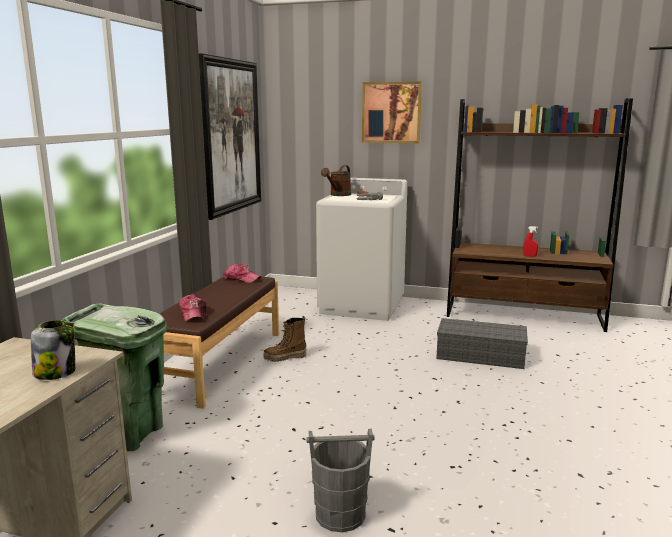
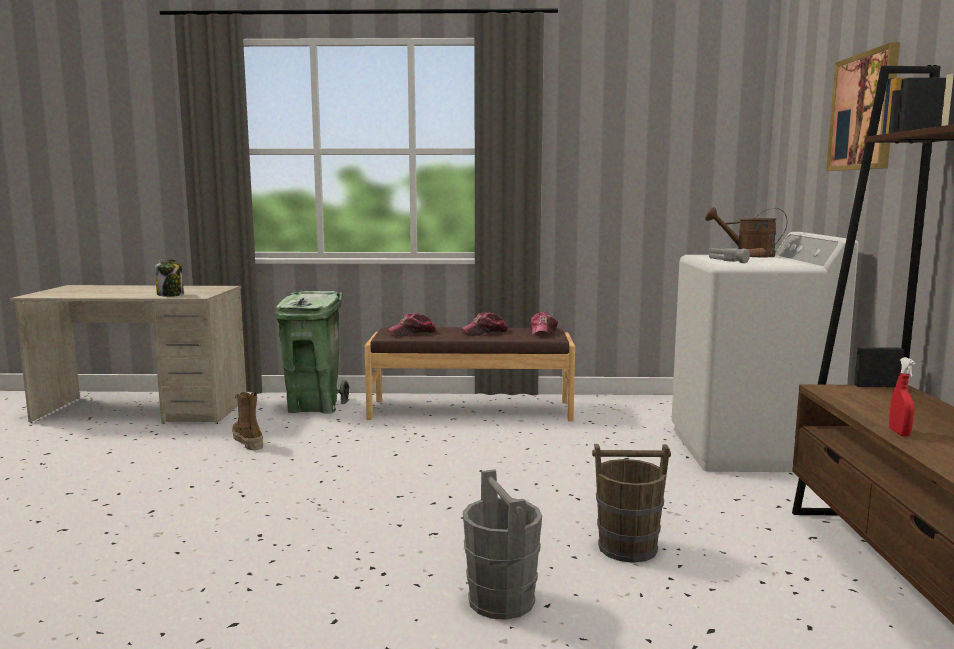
camera: 75 degrees right, 5 degrees down
picture [199,53,261,220] -> none
boot [263,316,306,362] -> boot moved to [232,392,263,450]
grey bucket [307,429,375,532] -> grey bucket moved to [463,469,542,620]
grey storage box [436,318,528,369] -> brown bucket [592,444,671,563]
none -> cap [460,312,508,336]

